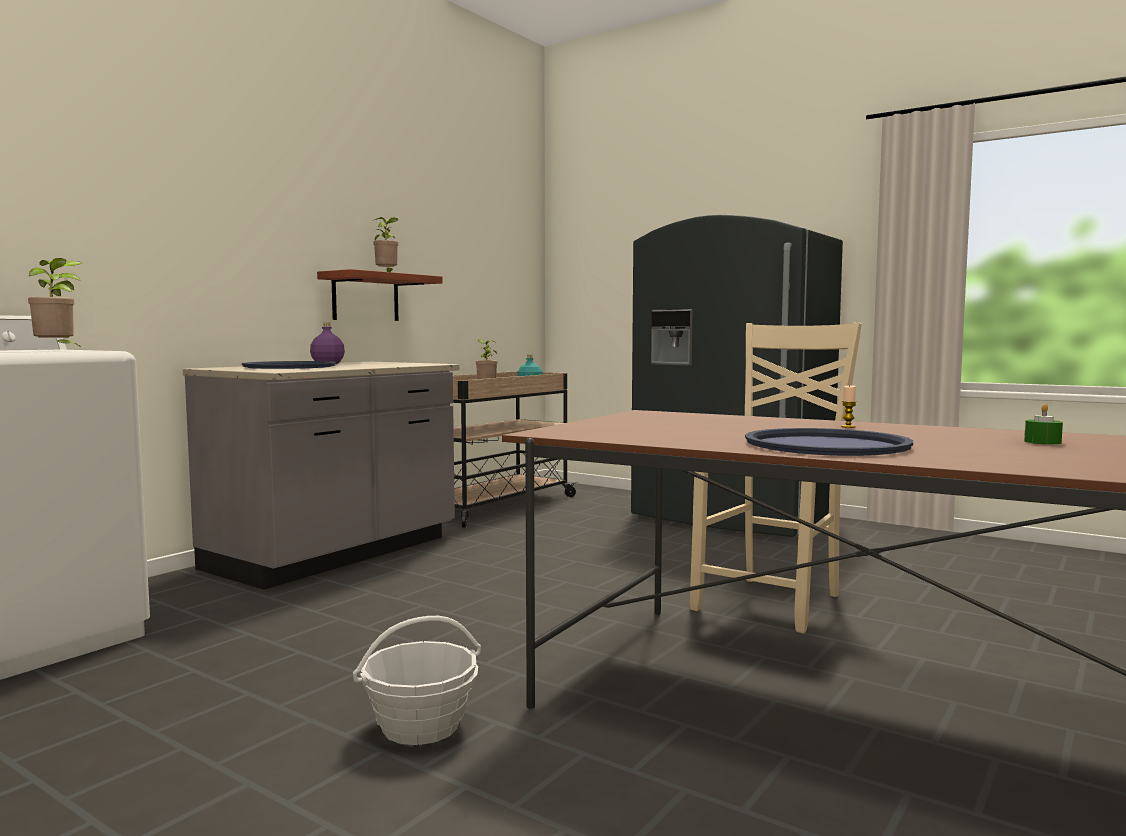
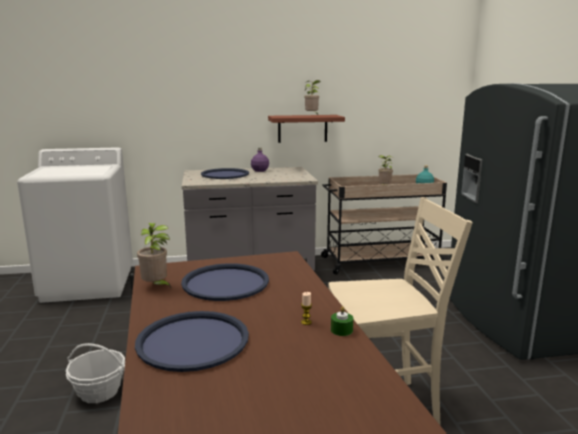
camera: 45 degrees right, 10 degrees up
potted plant [28,258,84,350] -> potted plant moved to [137,223,172,289]
green candle [1024,404,1063,445] -> green candle moved to [331,306,353,336]
none -> blue tray [181,263,269,301]

